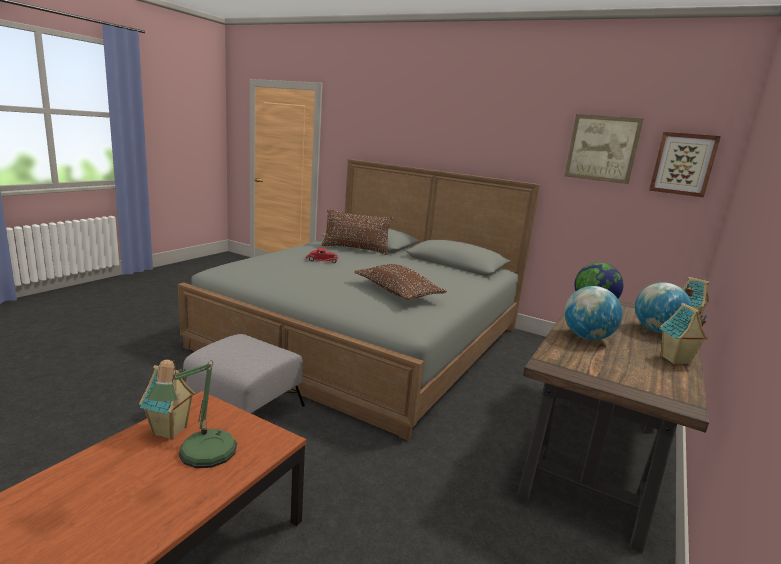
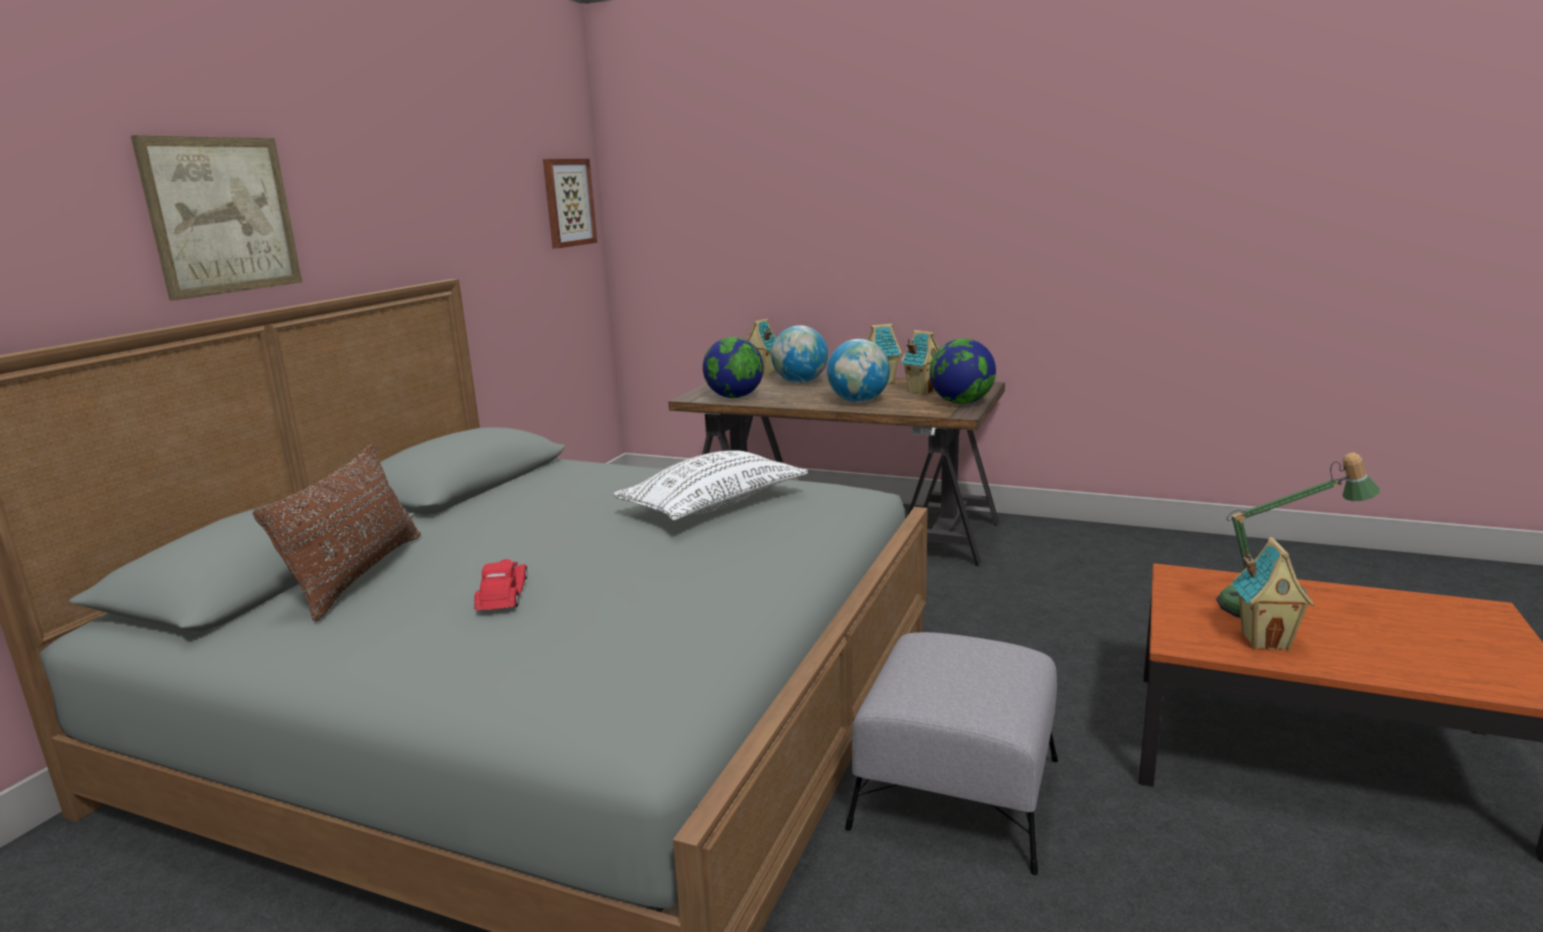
camera: 95 degrees left, 0 degrees up
brown pillow [354,264,447,300] -> white pillow [614,450,808,521]
picture [564,114,644,184] -> picture moved to [131,135,302,301]
none -> toy house [901,330,939,395]
none -> globe [930,339,996,404]

